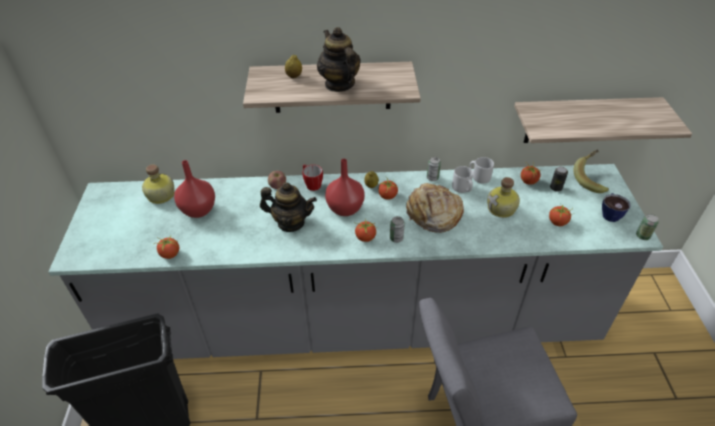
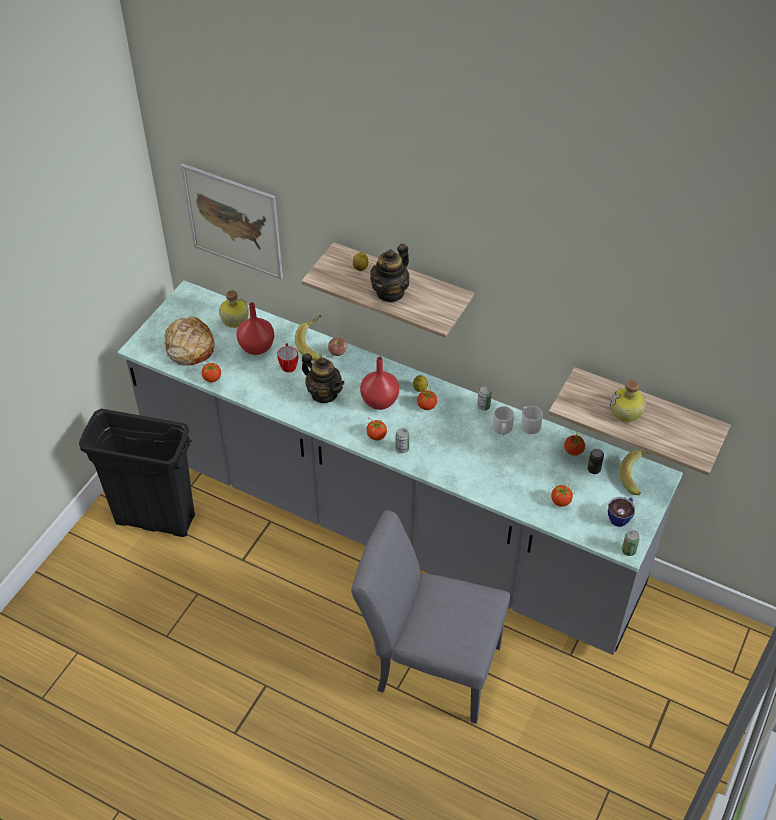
camera: 30 degrees right, 5 degrees up
mug [302,164,323,191] -> mug moved to [277,343,298,373]
teapot [317,27,361,92] -> teapot turned 150 degrees counterclockwise [370,244,409,303]
bread [406,183,464,233] -> bread moved to [164,316,215,366]
bottle [487,177,520,218] -> bottle moved to [610,380,646,423]
none -> picture [181,164,283,279]
none -> banana [295,315,323,361]

